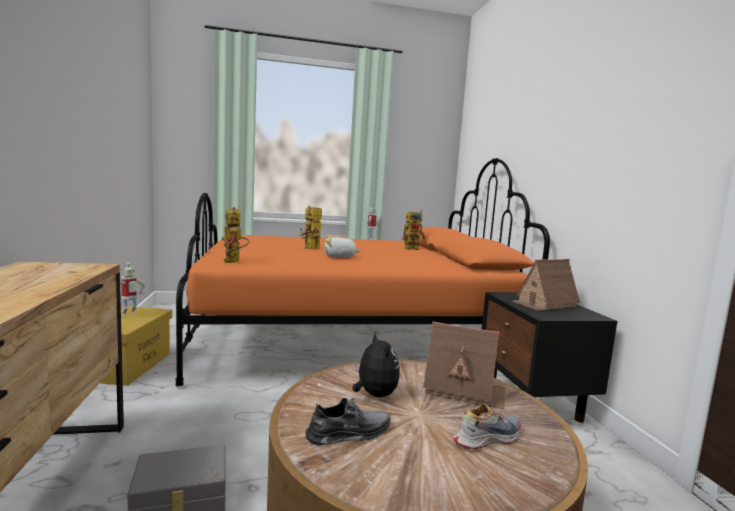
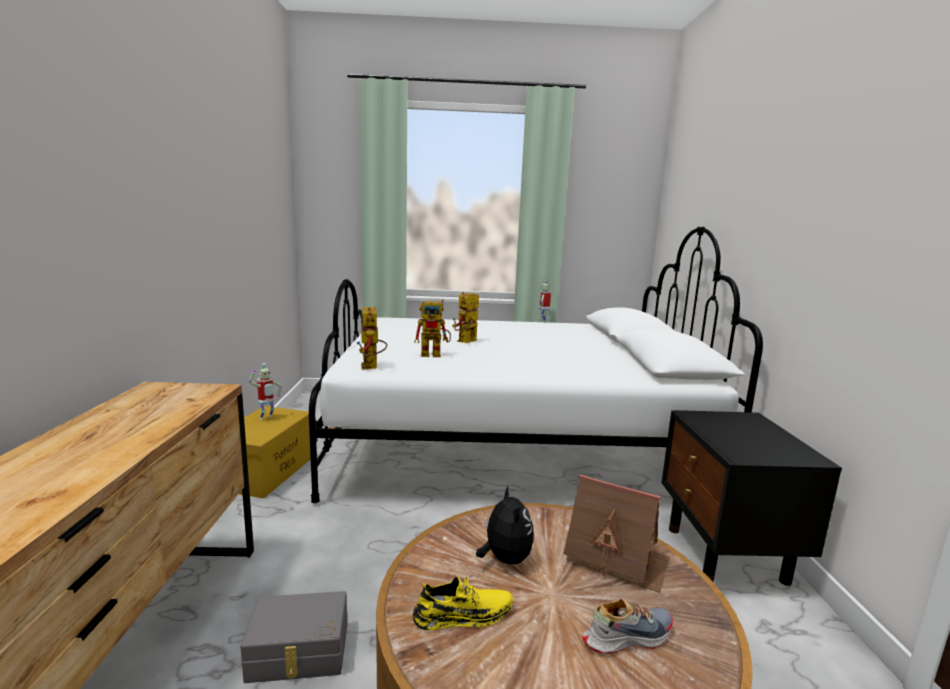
camera: 10 degrees right, 5 degrees up
orange bed [175,158,550,387] -> white bed [309,227,763,503]
grey shoe [306,398,391,446] -> yellow shoe [413,575,513,630]
plush toy [324,235,361,258] -> none
toy robot [402,210,425,250] -> toy robot moved to [414,299,451,357]
toy house [513,259,580,311] -> none

